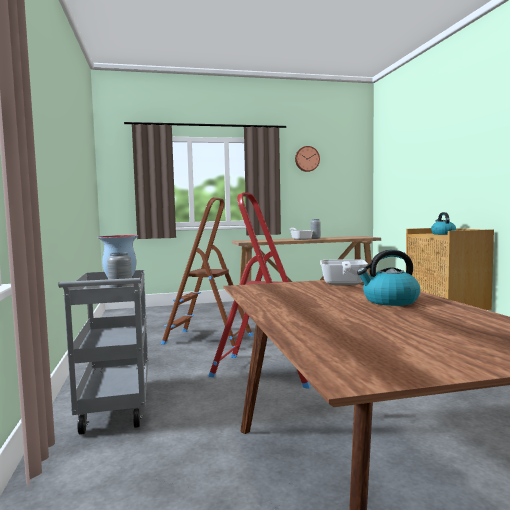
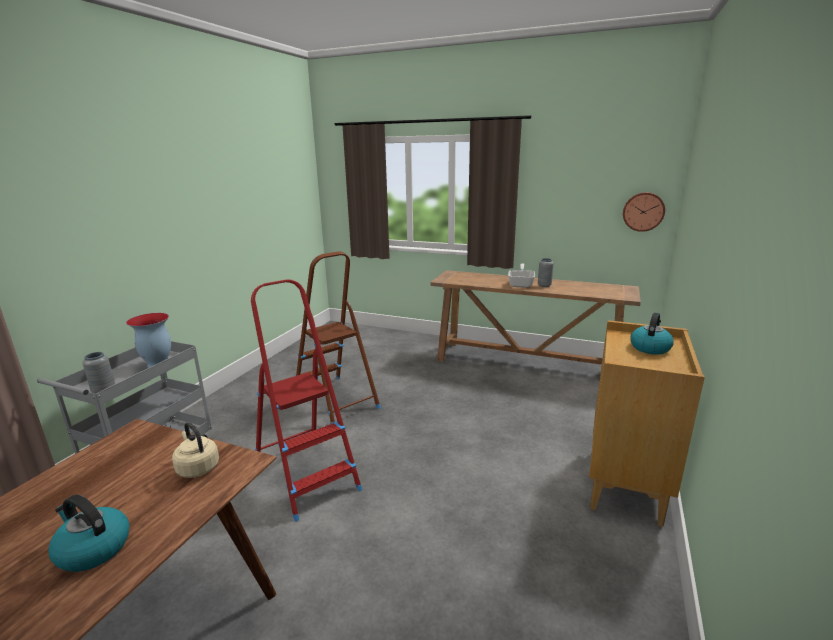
camera: 35 degrees right, 15 degrees up
wall clock [295,146,320,172] -> wall clock moved to [623,192,665,232]
frying pan [320,259,368,285] -> beige kettle [172,422,219,478]

